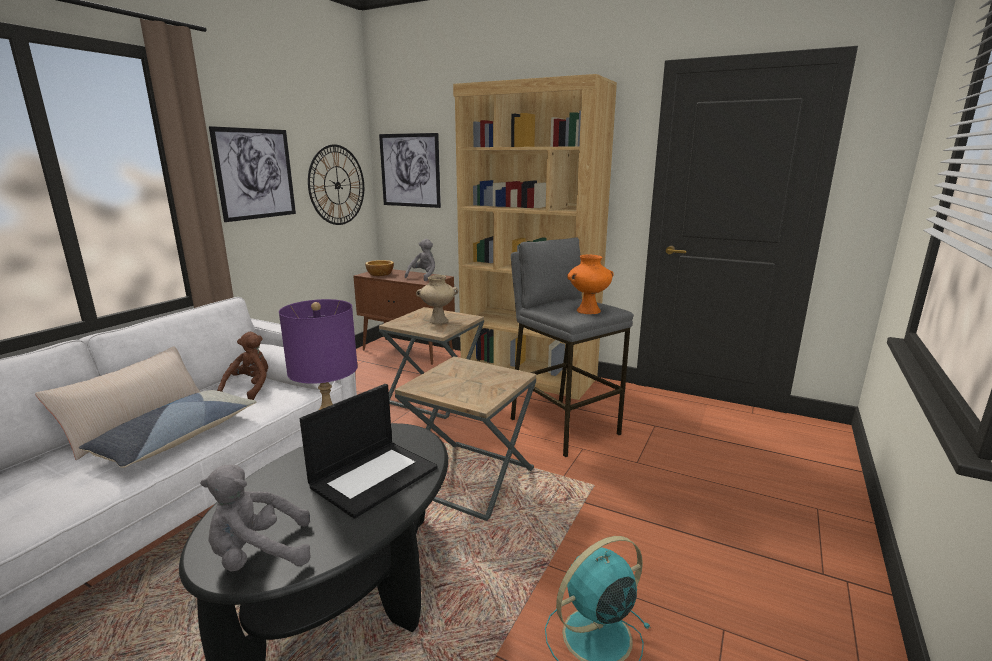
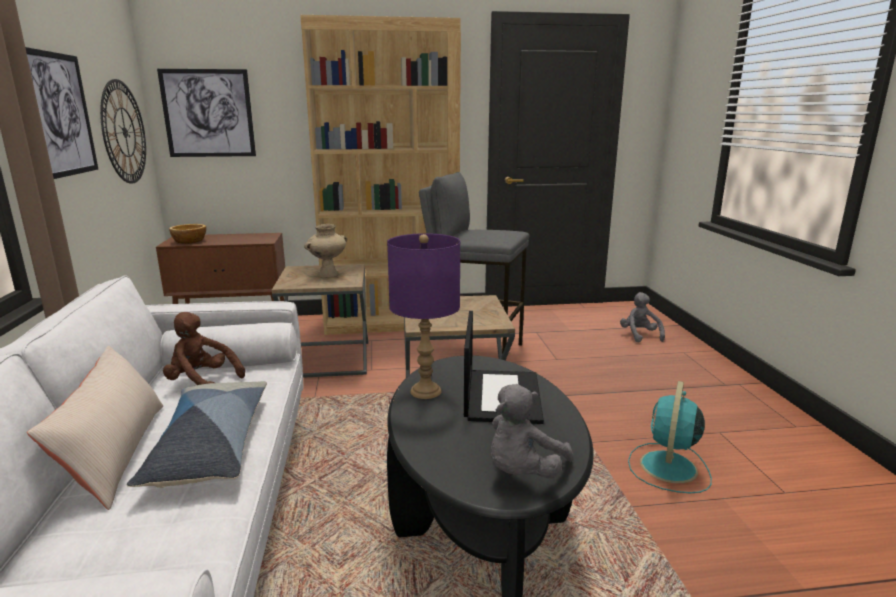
camera: 35 degrees left, 0 degrees up
brown plush toy [217,332,268,400] -> brown plush toy turned 45 degrees counterclockwise [163,312,245,385]
grey plush toy [405,239,435,281] -> grey plush toy moved to [620,292,665,343]
orange vase [567,255,614,314] -> none

